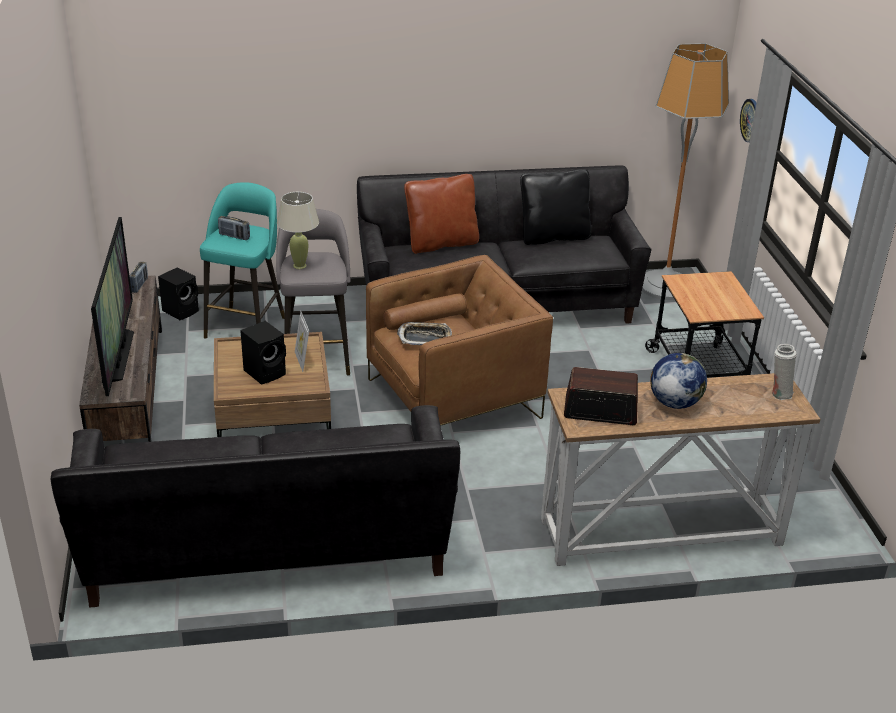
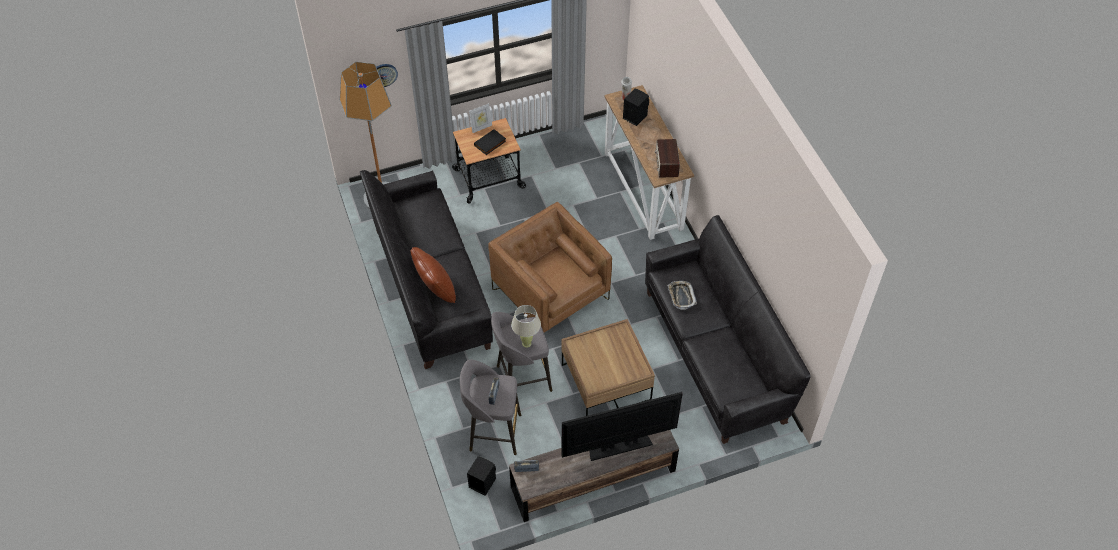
camera: 100 degrees left, 20 degrees up
turquoise stool [200,182,285,339] -> grey stool [460,360,521,455]
black speaker [240,321,286,385] -> black speaker moved to [623,88,649,126]
picture frame [295,311,309,372] -> picture frame moved to [469,103,492,133]
tray [397,322,452,345] -> tray moved to [667,281,697,310]
black pillow [520,169,591,245] -> none
globe [650,353,707,409] -> none
none -> black book [474,129,506,155]

